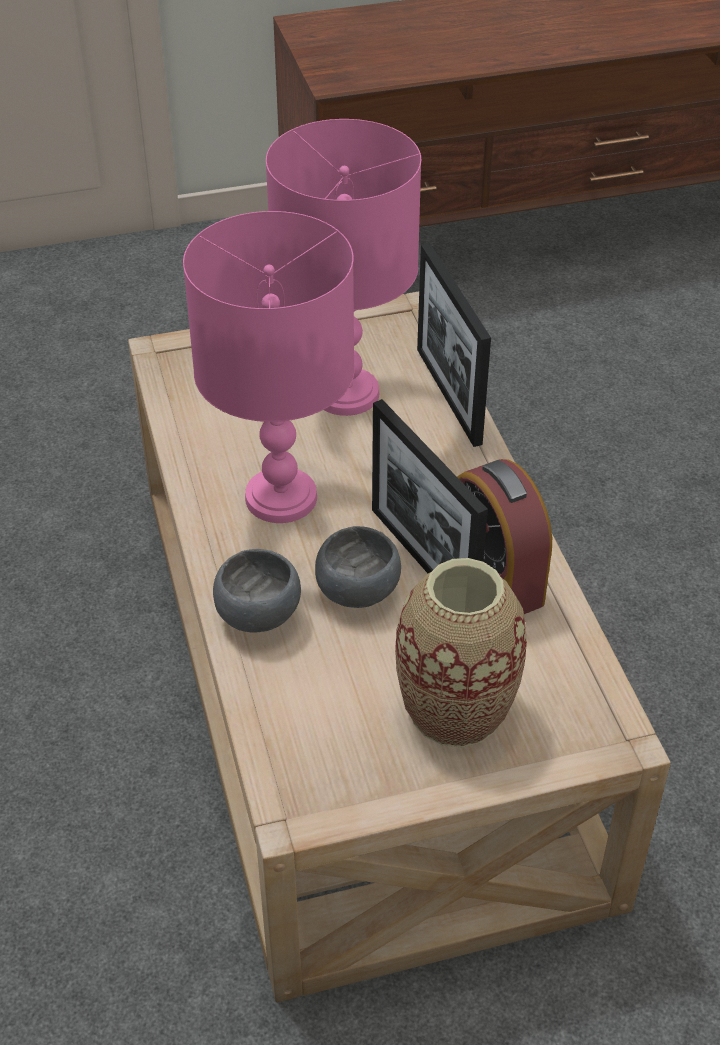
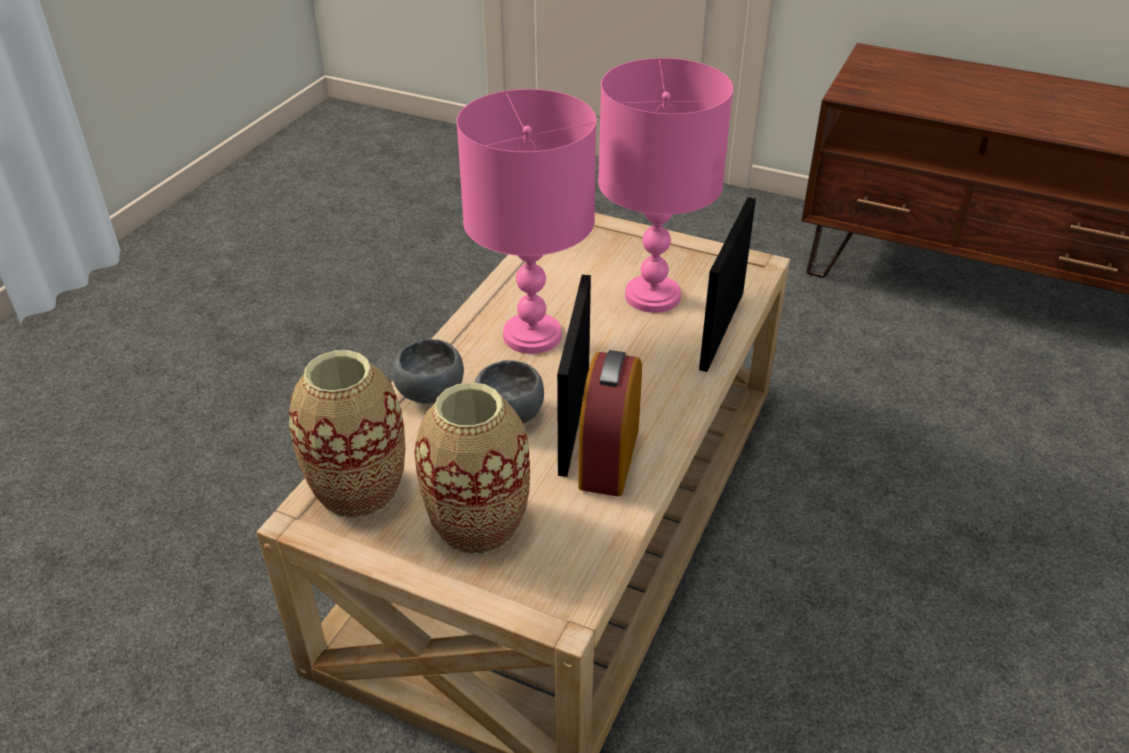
camera: 40 degrees right, 5 degrees down
none -> vase [289,350,405,519]

